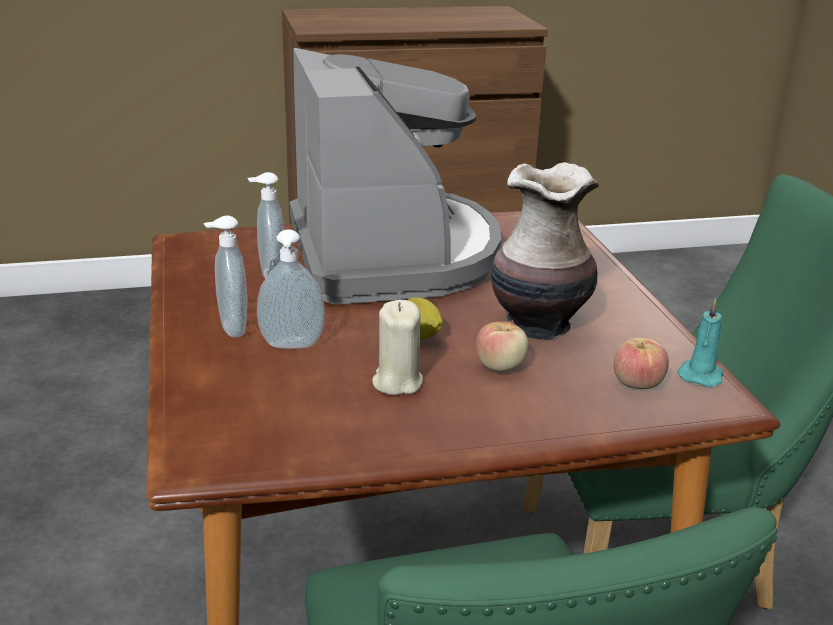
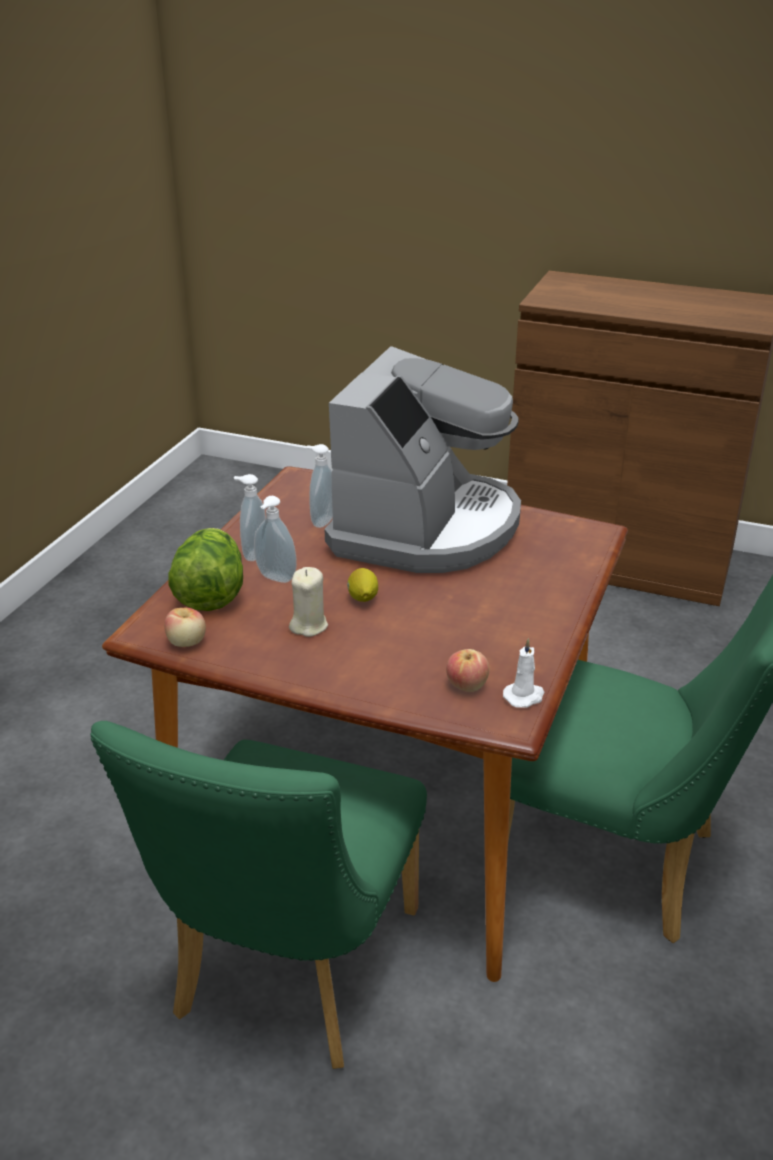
camera: 35 degrees right, 5 degrees up
apple [476,321,529,371] -> apple moved to [164,608,206,647]
vase [490,162,599,339] -> none
turquoise candle [677,298,724,387] -> white candle [503,638,544,708]
none -> lettuce [168,528,243,611]

